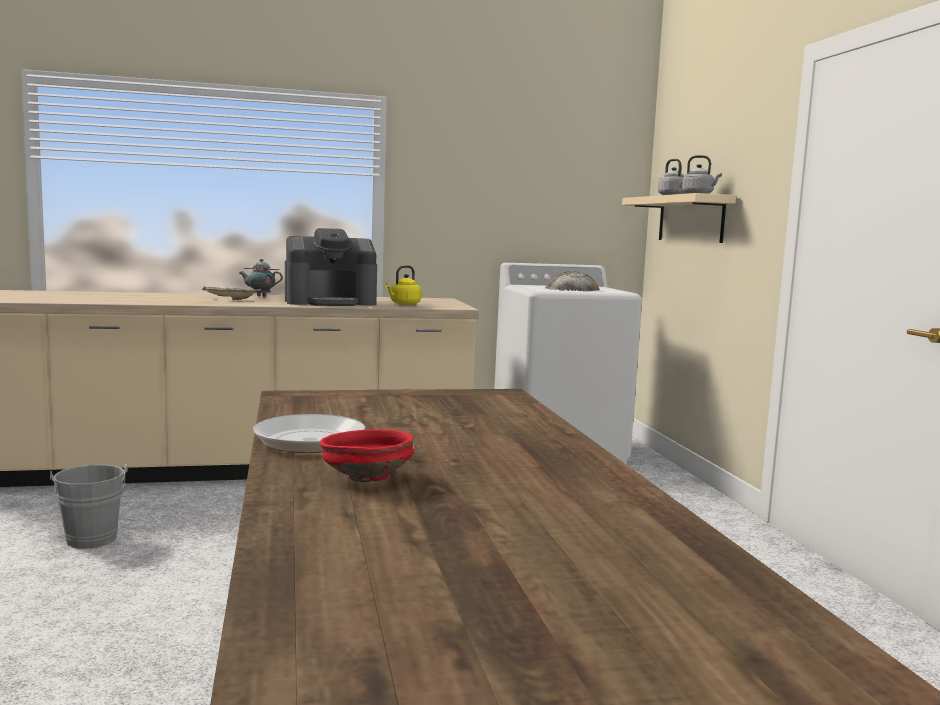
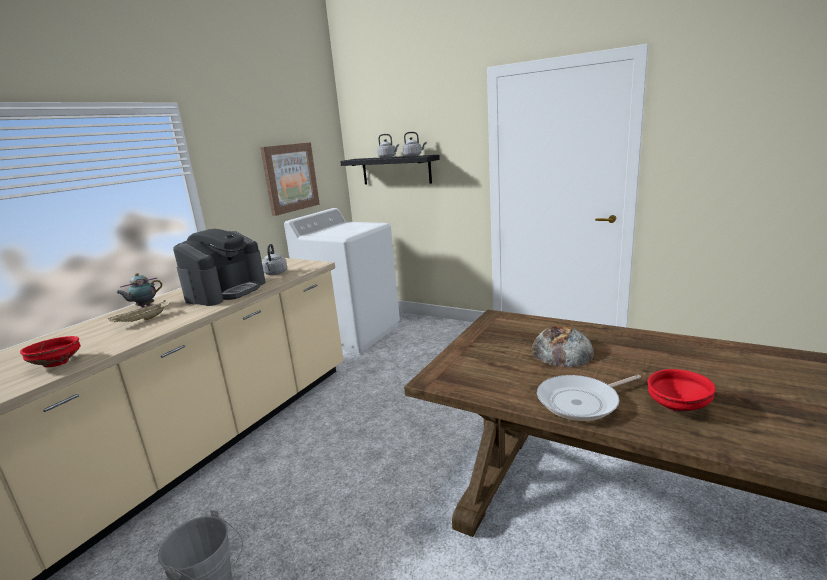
camera: 45 degrees left, 10 degrees up
yellow kettle [385,265,421,305] -> grey kettle [262,244,287,275]
bread [546,271,600,291] -> bread moved to [532,326,594,367]
beige shelf [622,193,736,243] -> black shelf [340,155,440,185]
none -> red bowl [20,336,81,367]
none -> picture [260,142,320,216]

